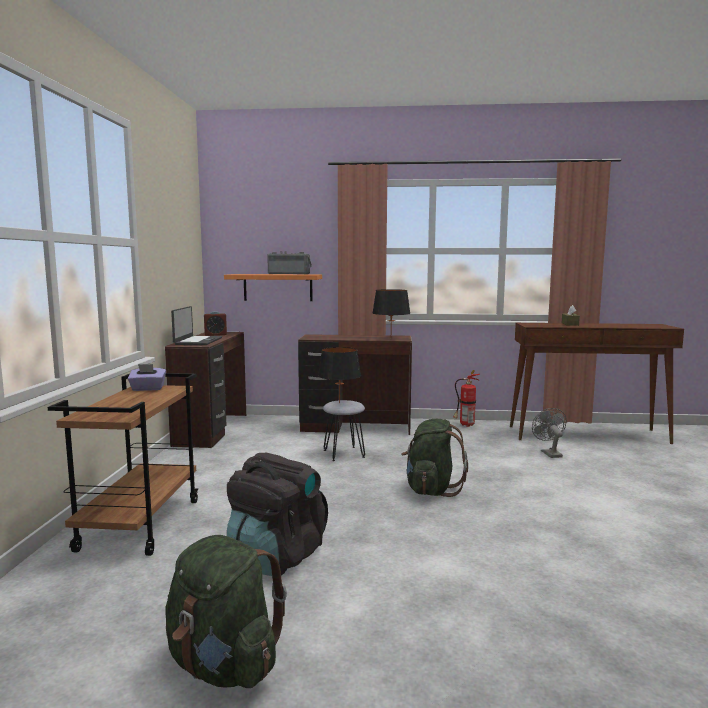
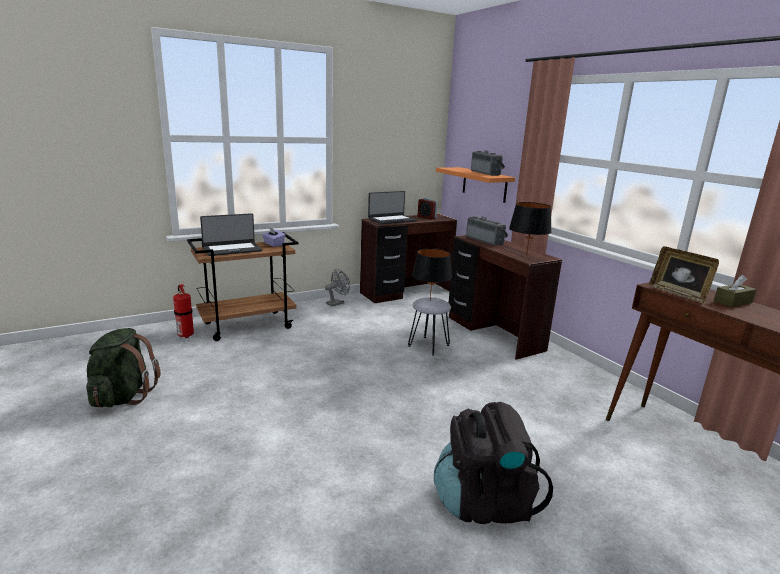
camera: 55 degrees right, 10 degrees up
black backpack [227,453,328,576] -> black backpack moved to [434,402,553,524]
green backpack [402,419,468,497] -> none
fire extinguisher [453,370,480,427] -> fire extinguisher moved to [173,282,194,338]
grey fan [532,408,567,458] -> grey fan moved to [325,269,350,307]
none -> laptop [200,213,262,256]
none -> radio [466,216,508,246]
none -> picture frame [649,246,719,303]

